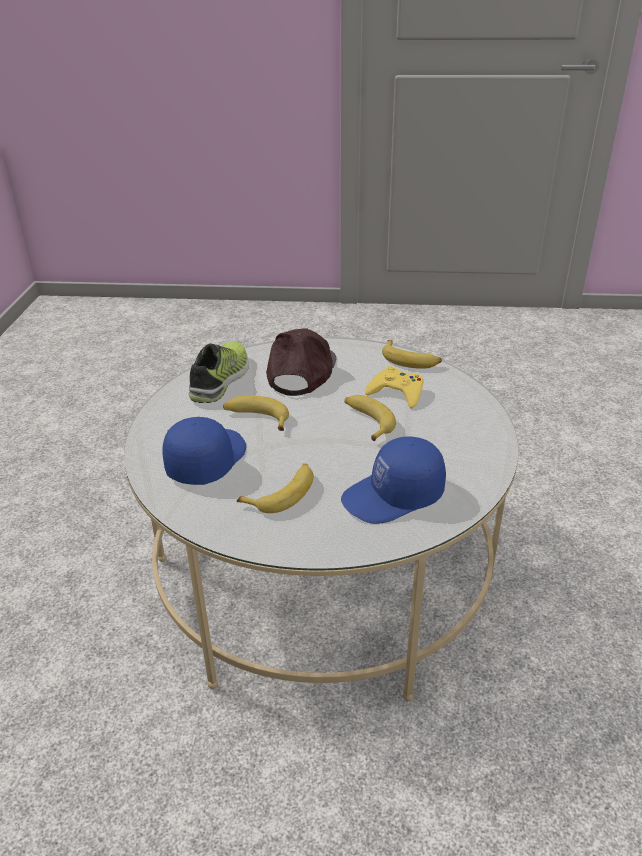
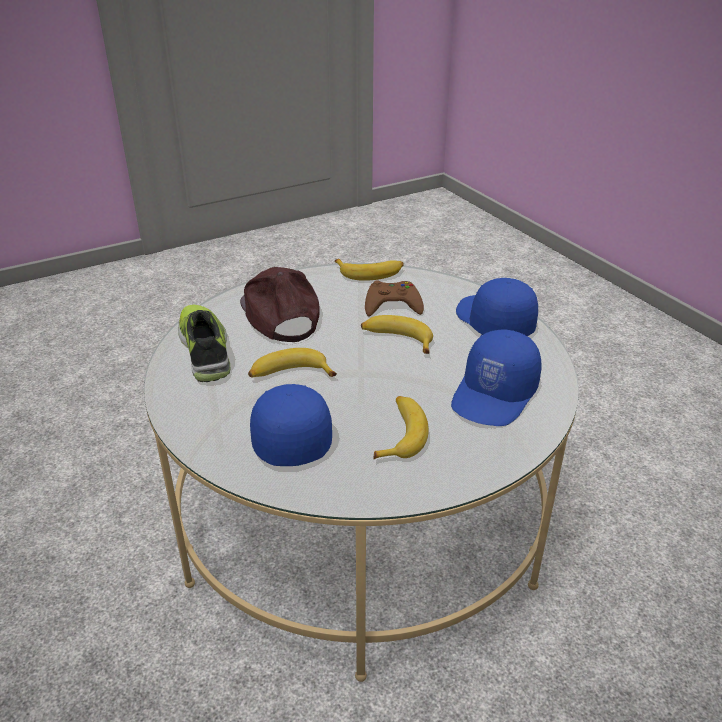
camera: 35 degrees left, 0 degrees up
yellow game controller [365,366,423,408] -> brown game controller [365,281,424,316]
none -> blue cap [456,278,538,336]

